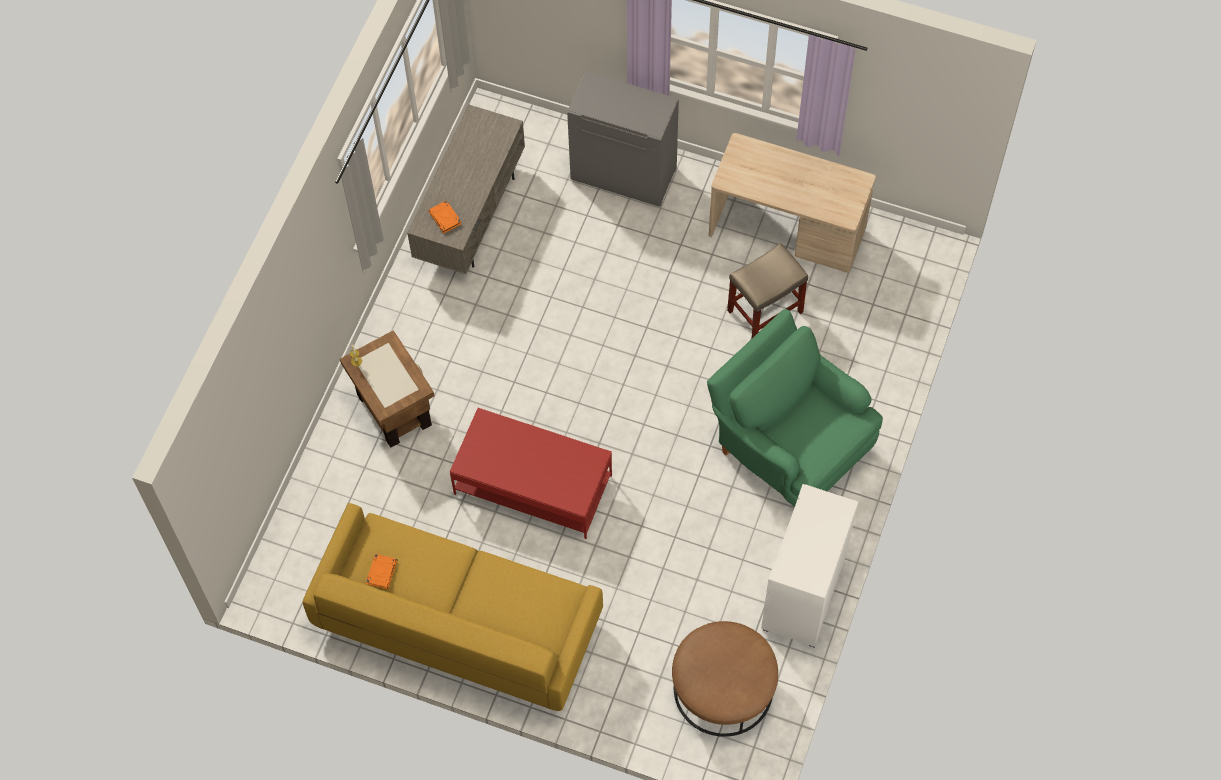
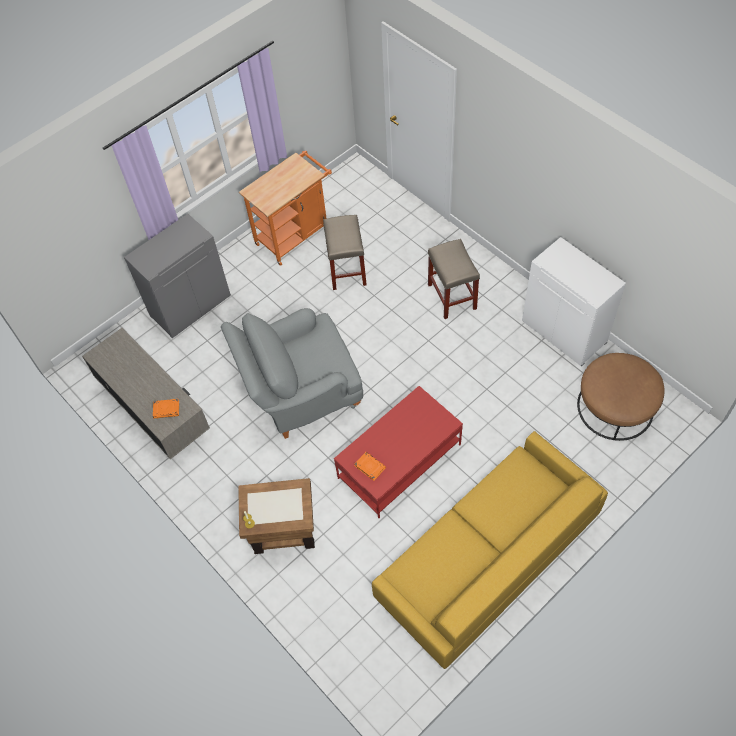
camera: 60 degrees left, 5 degrees down
orange book [366,554,397,589] -> orange book moved to [354,452,386,481]
green armchair [707,309,883,507] -> beige stool [428,239,480,319]
beige desk [709,133,876,273] -> orange cart [239,150,332,266]
none -> grey armchair [221,308,363,439]

